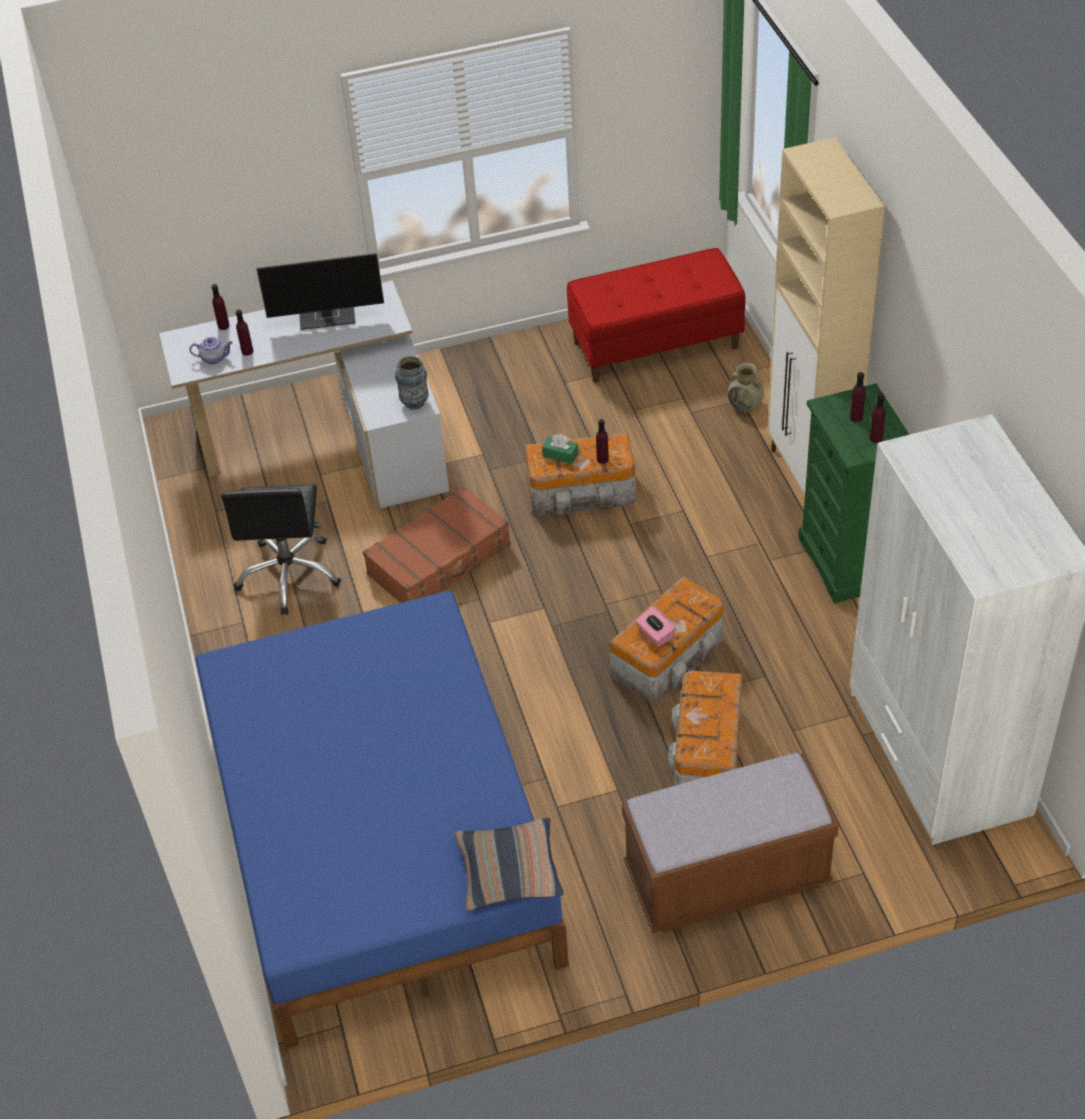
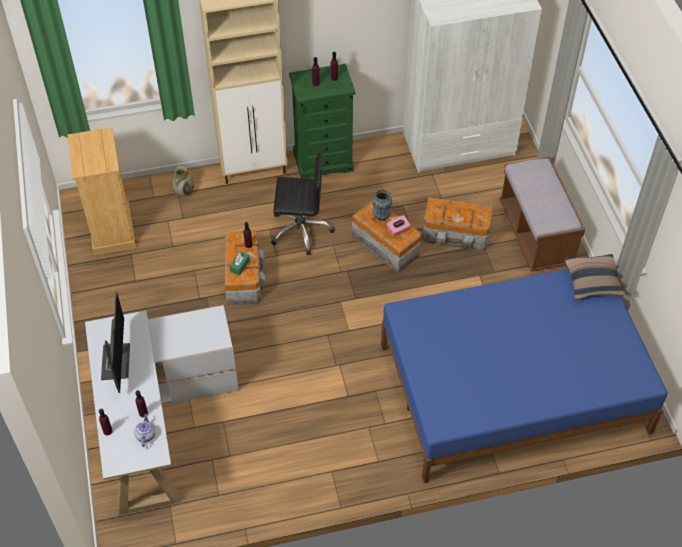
camera: 90 degrees left, 5 degrees up
black office chair [221,484,341,615] -> black office chair moved to [271,152,334,255]
brown suitcase [363,486,511,603] -> none
vase [395,356,429,409] -> vase moved to [372,189,392,221]
red bench [567,248,746,383] -> beige dresser [67,127,136,255]

